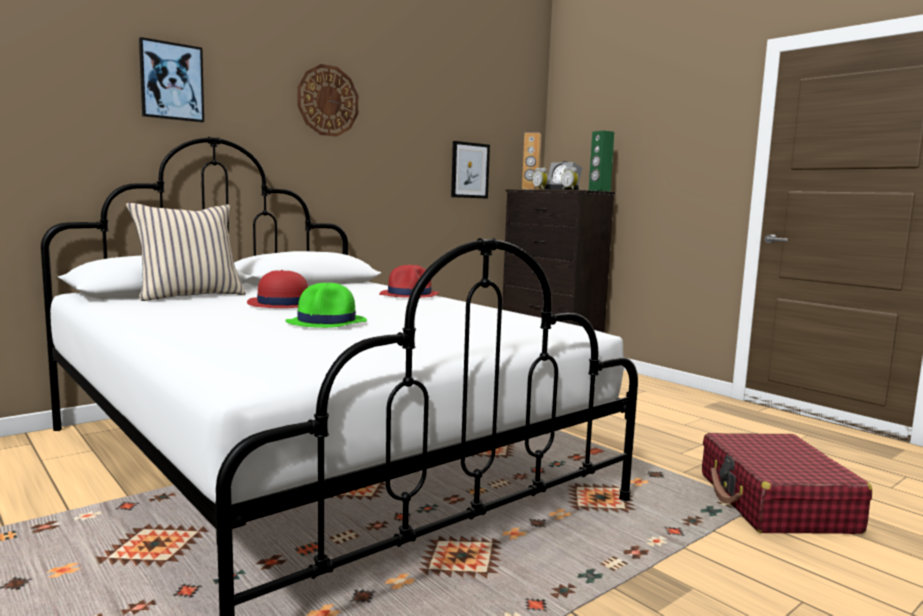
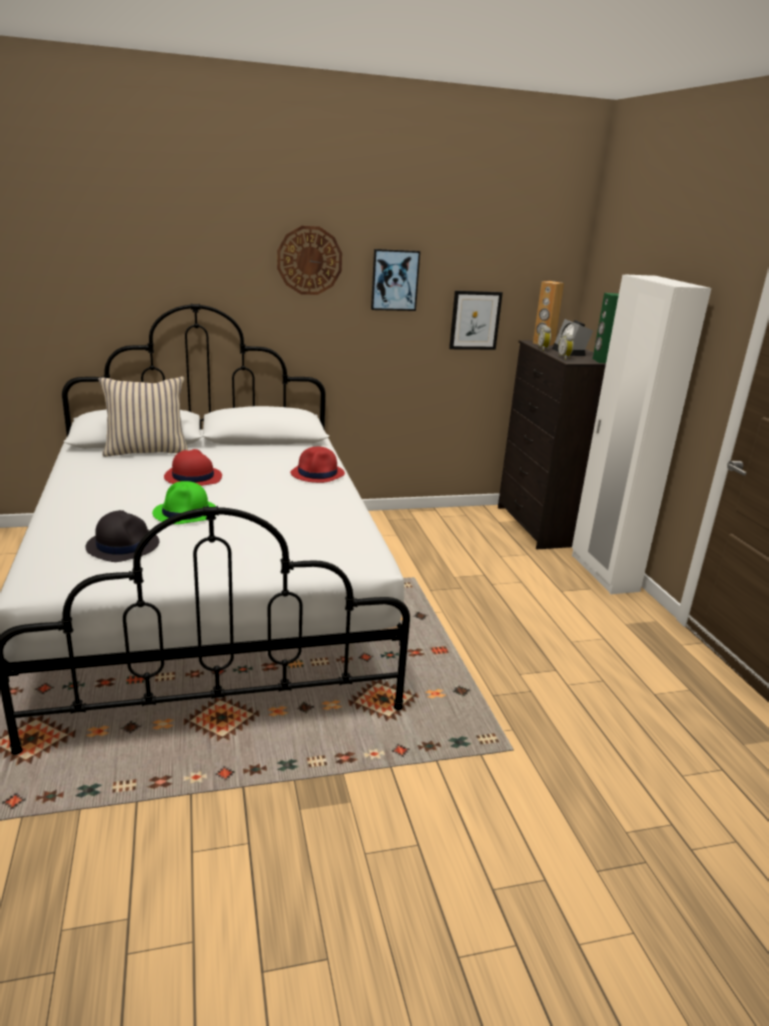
camera: 25 degrees right, 15 degrees up
picture [139,37,204,122] -> picture moved to [371,249,420,311]
red suitcase [702,433,872,534] -> none
none -> black hat [85,510,159,562]
none -> white wardrobe [572,274,712,594]

